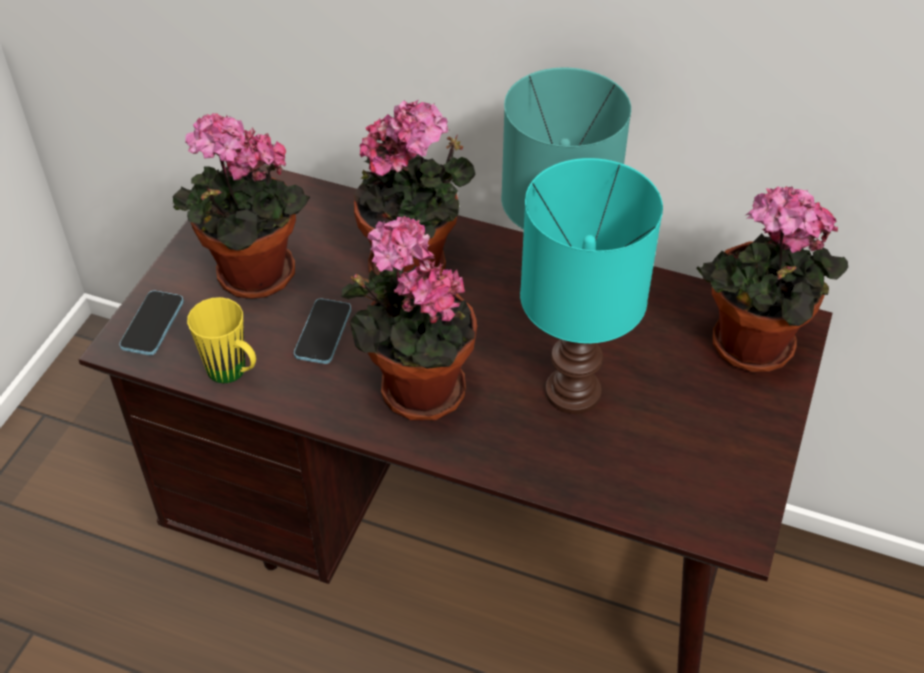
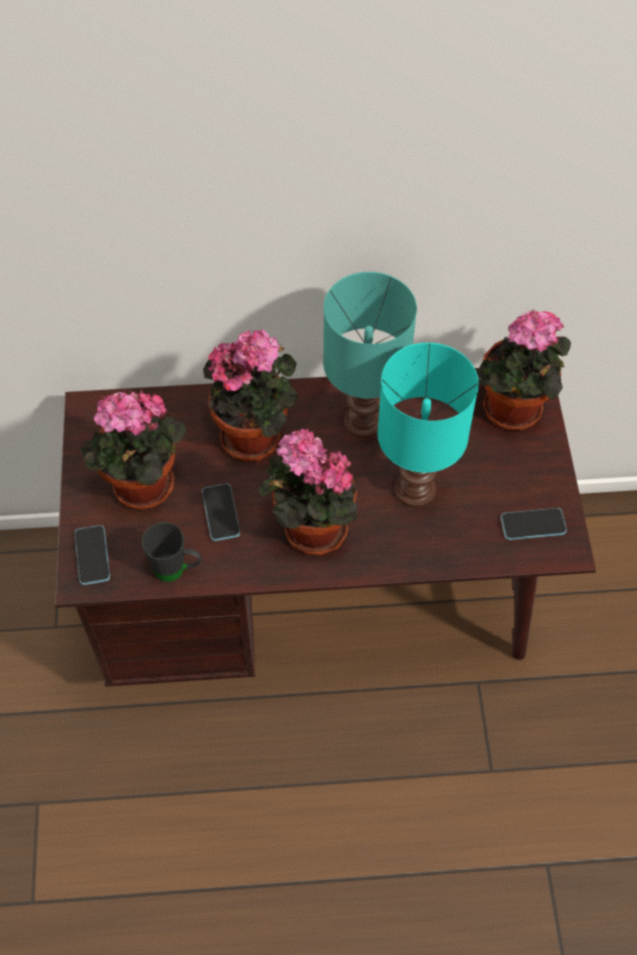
camera: 25 degrees left, 10 degrees up
yellow mug [187,297,256,383] -> black mug [142,522,202,582]
none -> phone [501,508,567,540]

